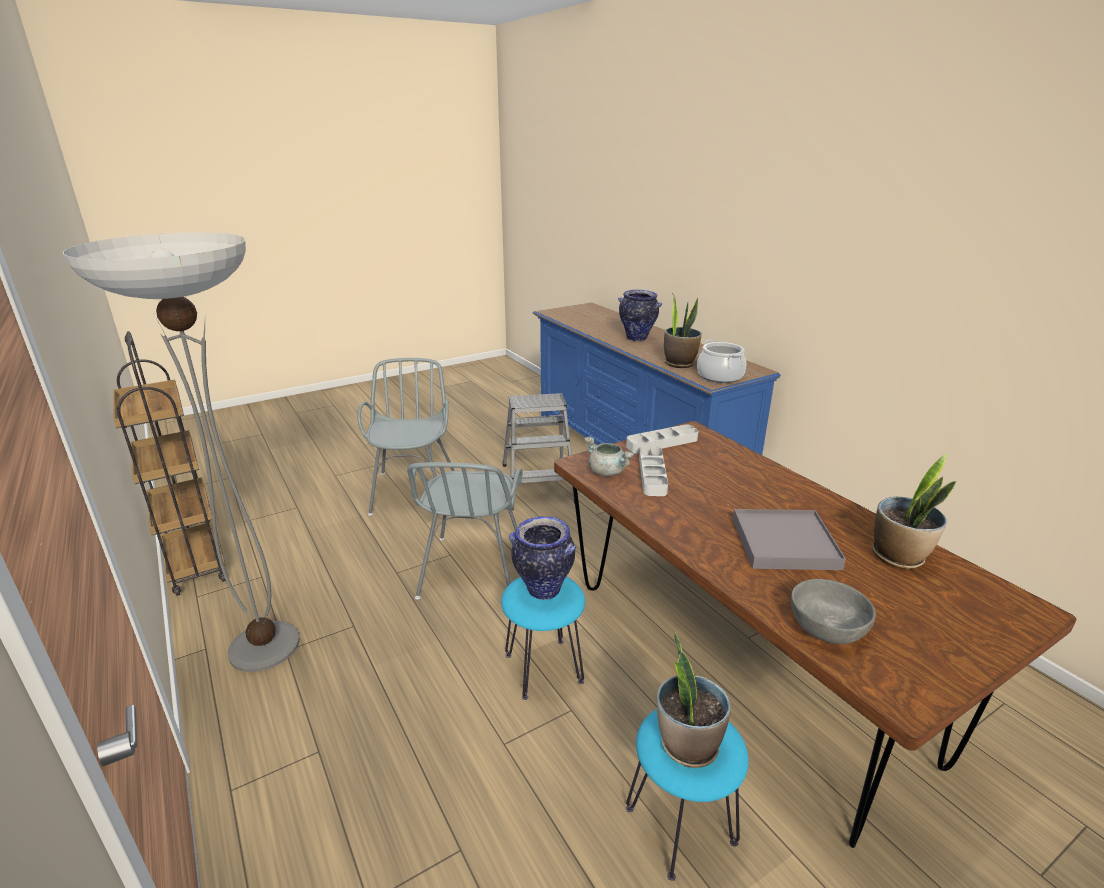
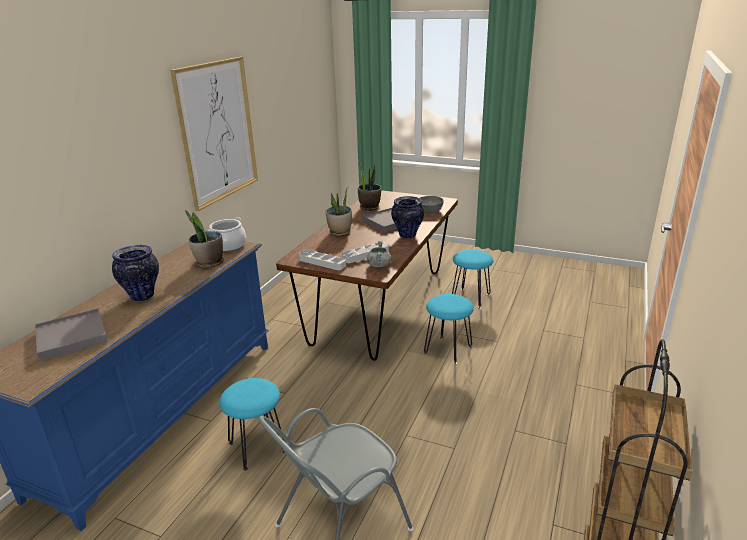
camera: 125 degrees left, 0 degrees up
floor lamp [63,232,300,672] -> none
grey chair [407,462,523,600] -> none
grey step ladder [502,393,575,510] -> turquoise stool [220,378,285,470]
vase [509,516,576,600] -> vase moved to [391,196,424,239]
potted plant [657,632,731,768] -> potted plant moved to [325,188,352,236]
none -> grey tray [35,309,108,361]
none -> picture [171,57,258,211]

